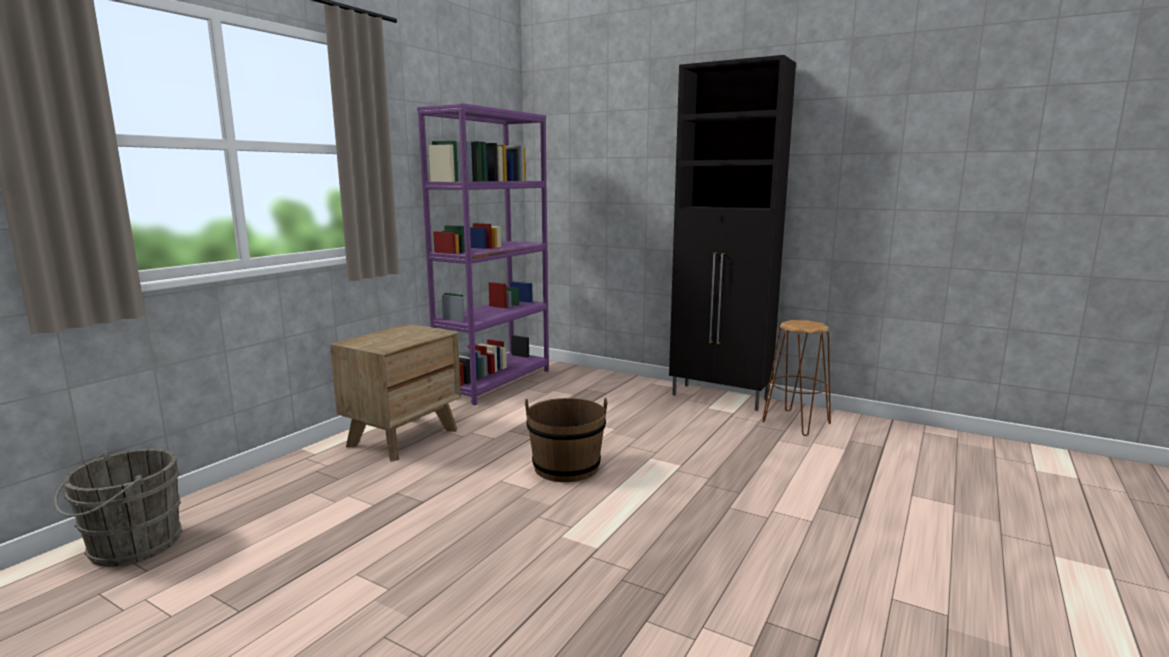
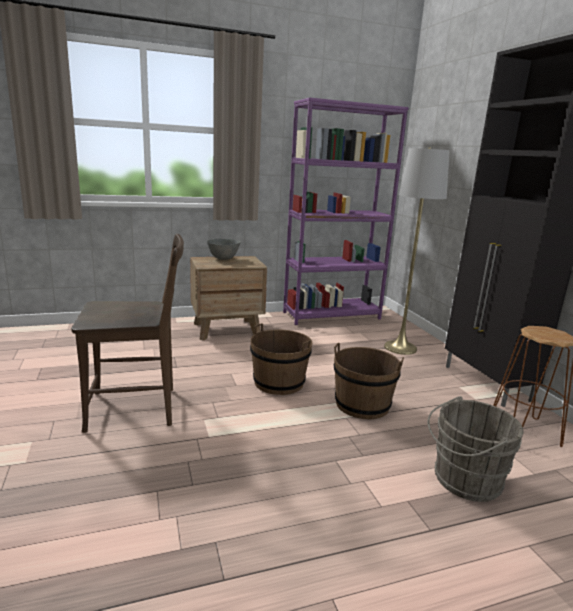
camera: 40 degrees right, 5 degrees up
grey bucket [54,449,182,567] -> grey bucket moved to [428,396,524,502]
none -> brown chair [71,234,184,433]
none -> grey bowl [207,239,240,260]
none -> brown bucket [334,343,404,419]
none -> grey floor lamp [384,147,450,355]

